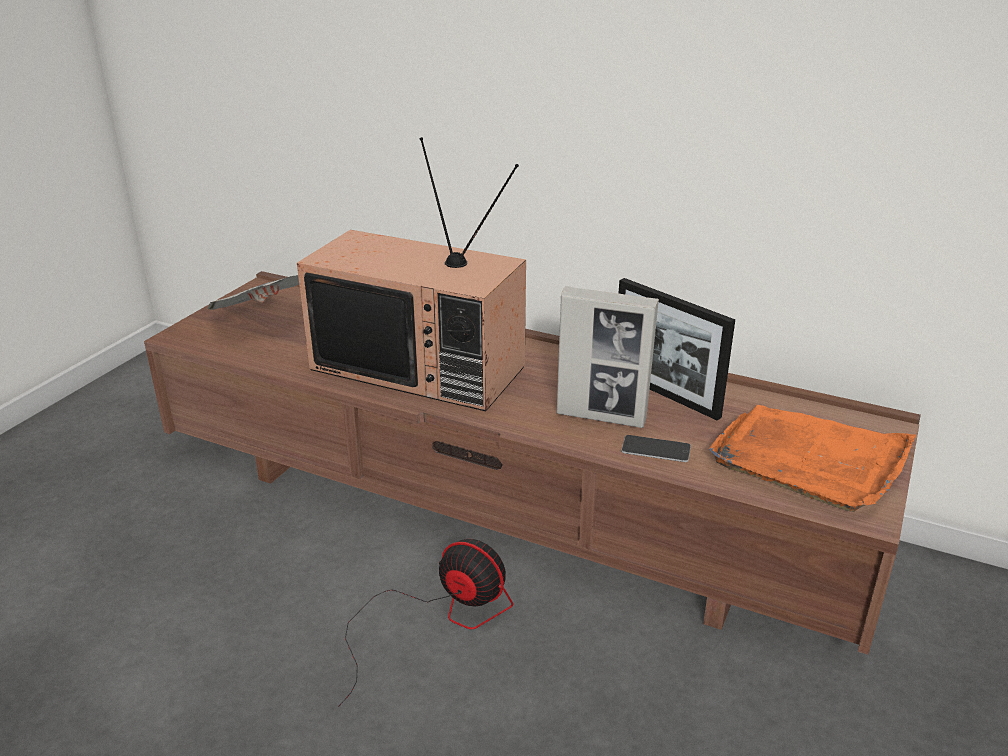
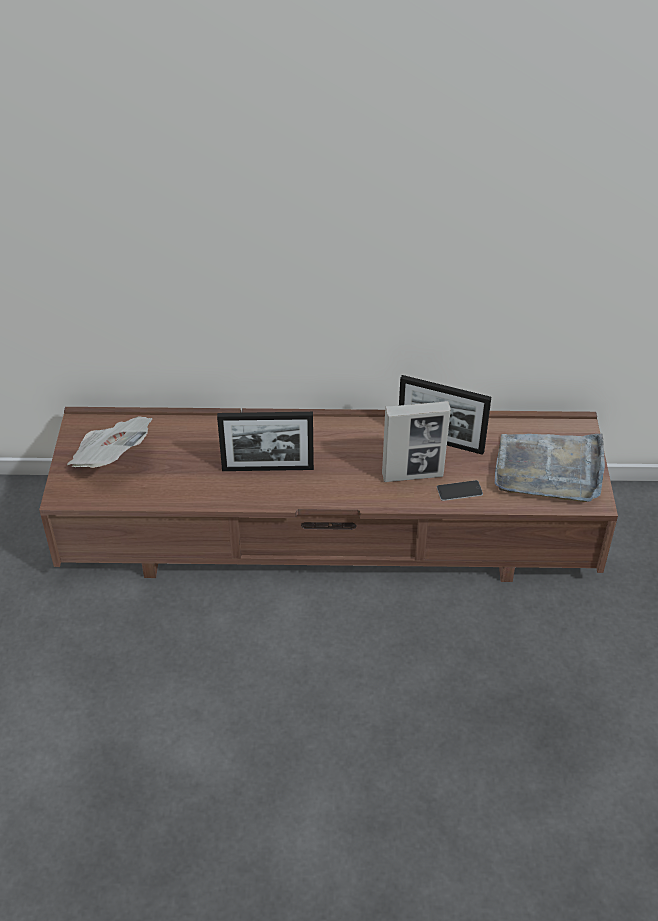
camera: 25 degrees left, 15 degrees up
television [297,137,526,411] -> picture frame [217,412,314,471]
fan [338,539,513,707] -> none
orange tray [709,405,916,512] -> grey tray [495,433,605,502]

